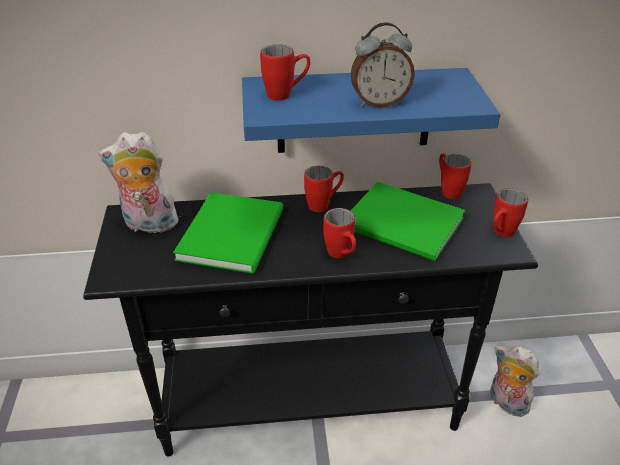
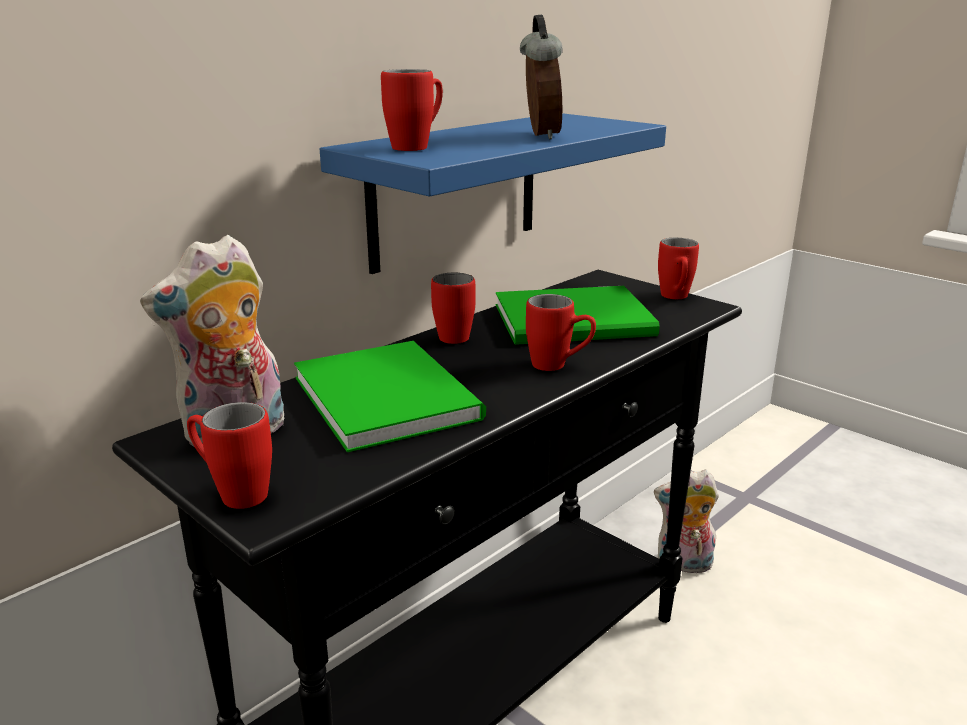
camera: 40 degrees left, 15 degrees down
alarm clock [351,22,415,107] -> alarm clock turned 45 degrees counterclockwise [520,15,563,140]
red mug [439,153,472,199] -> red mug moved to [187,402,272,509]

